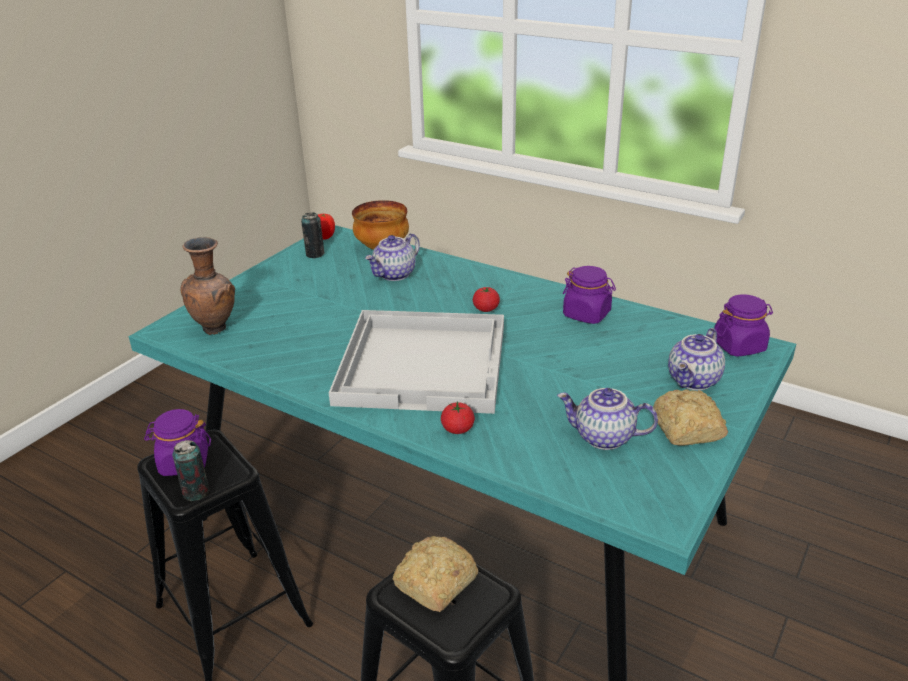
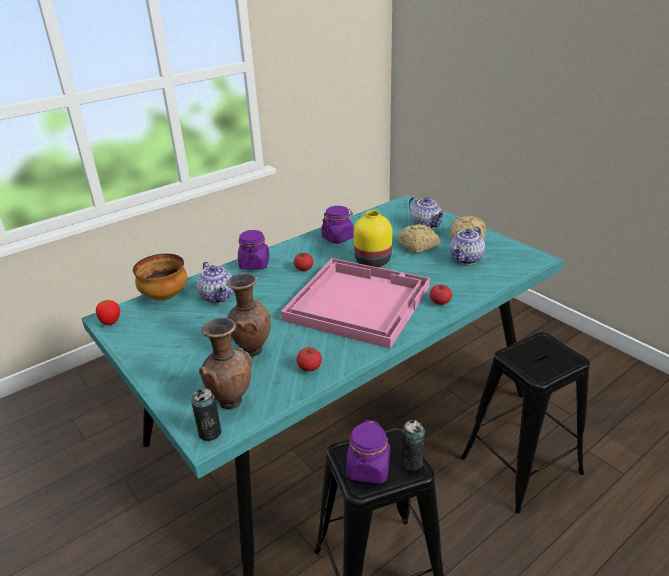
camera: 70 degrees left, 0 degrees up
can [301,212,325,259] -> can moved to [191,388,221,441]
white tray [329,310,504,414] -> pink tray [281,258,430,349]
bread [393,536,478,612] -> bread moved to [397,224,441,253]
purple jar [714,294,773,357] -> purple jar moved to [238,230,270,270]
none -> brown vase [227,273,271,357]
none -> tomato [296,347,322,371]
none -> yellow vase [354,210,392,267]

